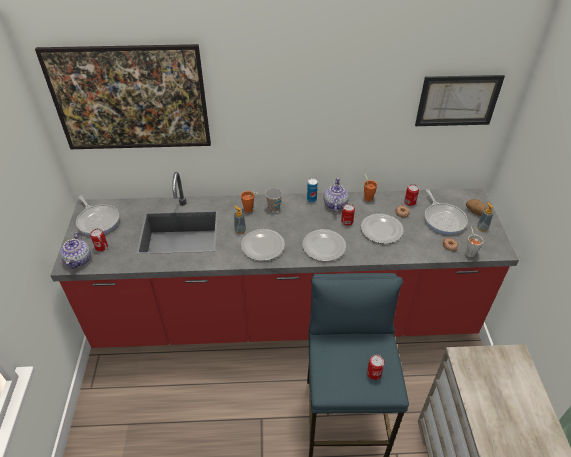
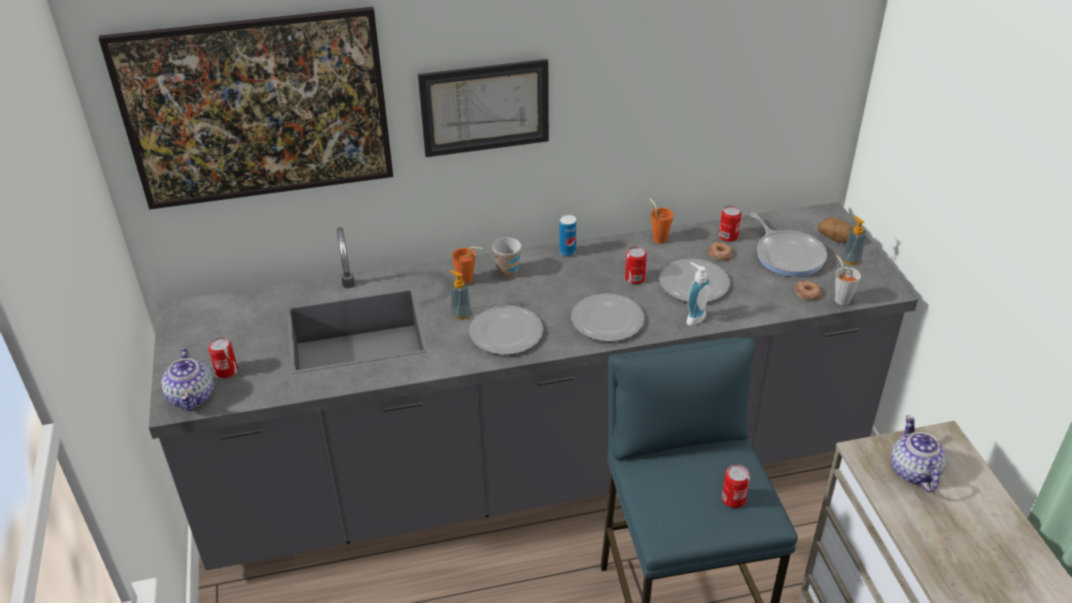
camera: 10 degrees left, 5 degrees down
red counter [50,172,519,348] -> grey counter [149,202,918,571]
frying pan [76,195,119,235] -> none
teapot [324,178,349,212] -> teapot moved to [891,415,947,493]
picture [415,75,505,126] -> picture moved to [418,59,549,157]
none -> soap dispenser [686,262,711,326]

